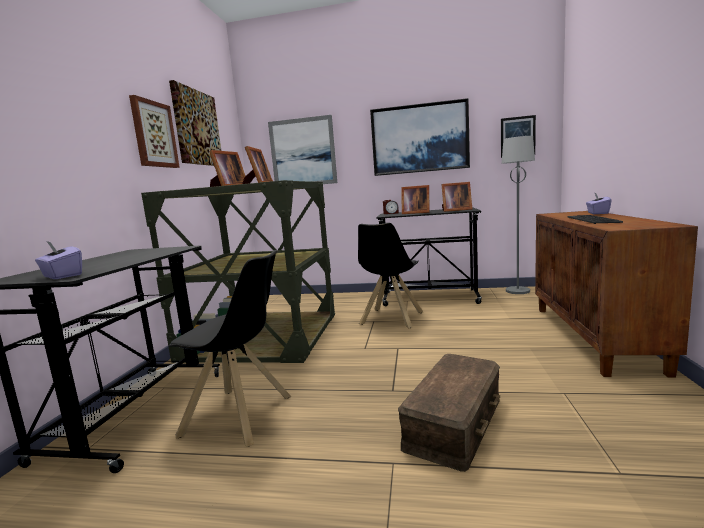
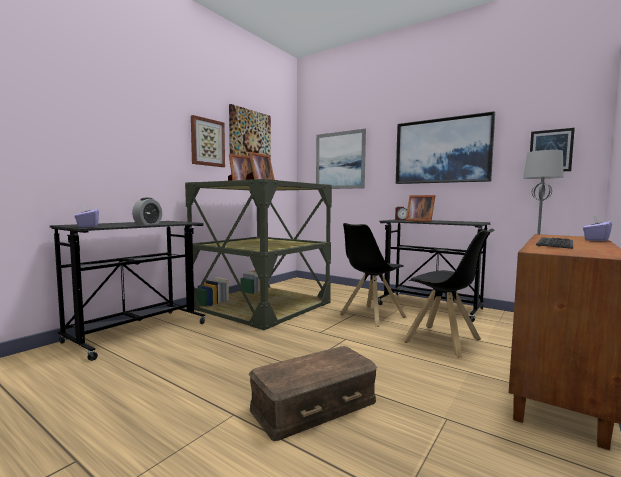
camera: 25 degrees right, 5 degrees down
black chair [168,250,291,447] -> black chair moved to [403,229,494,357]
picture frame [442,182,472,212] -> none
none -> alarm clock [132,198,162,225]

